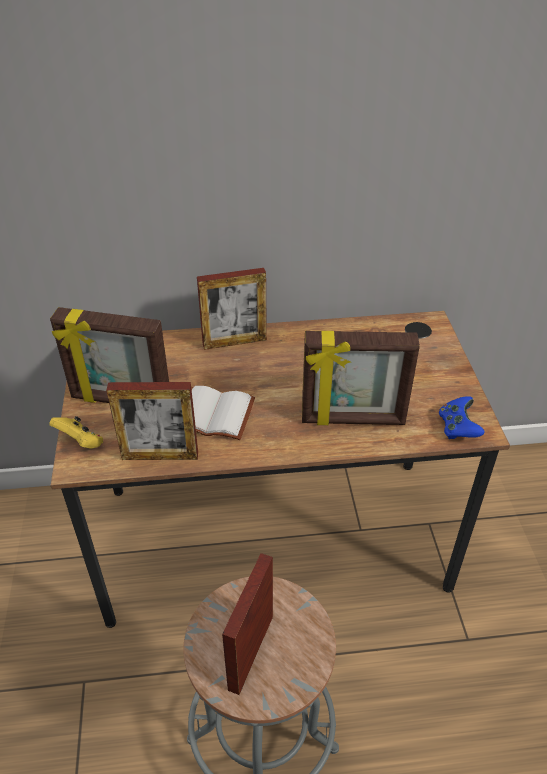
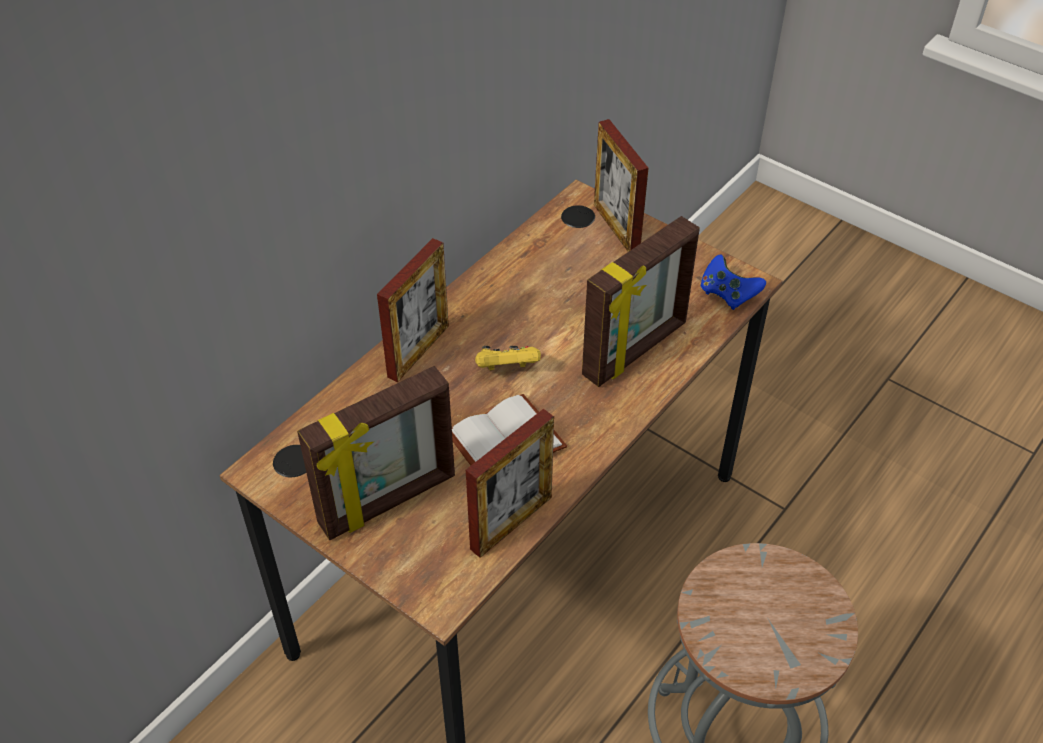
camera: 45 degrees left, 5 degrees up
yellow game controller [49,416,103,449] -> yellow game controller moved to [475,346,541,370]
picture frame [222,553,273,695] -> picture frame moved to [594,119,648,252]

